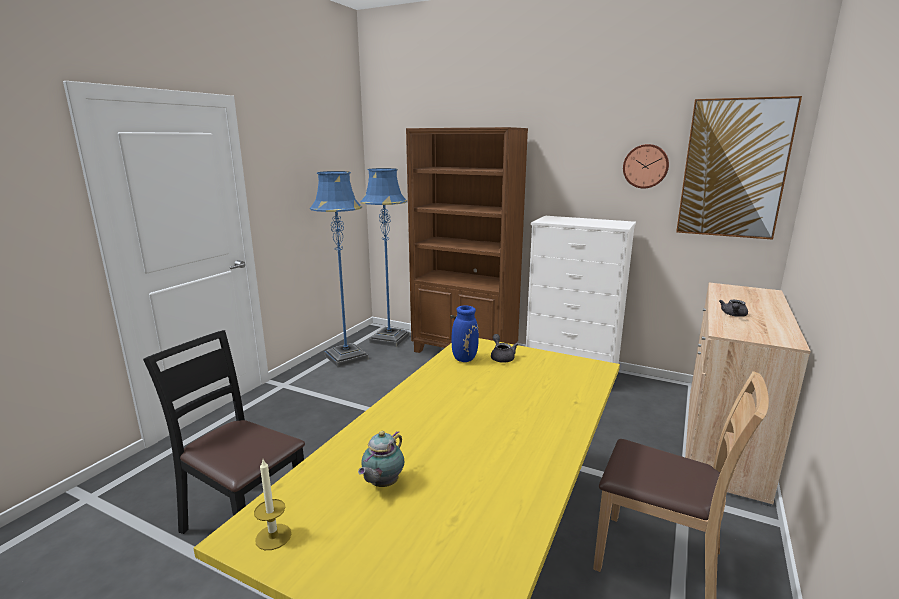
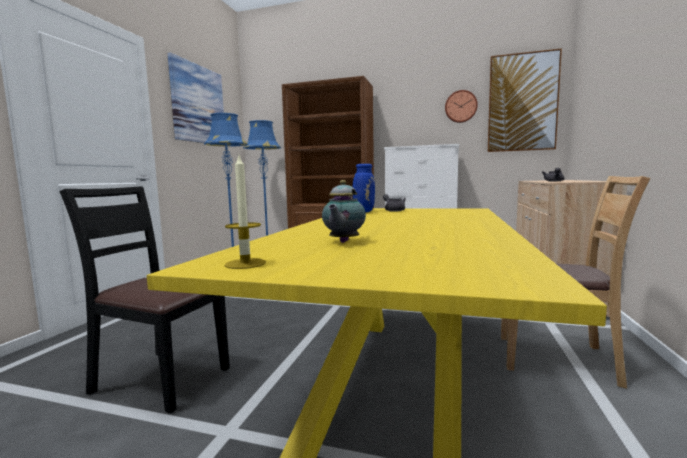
camera: 10 degrees left, 10 degrees down
none -> picture [167,53,224,143]

